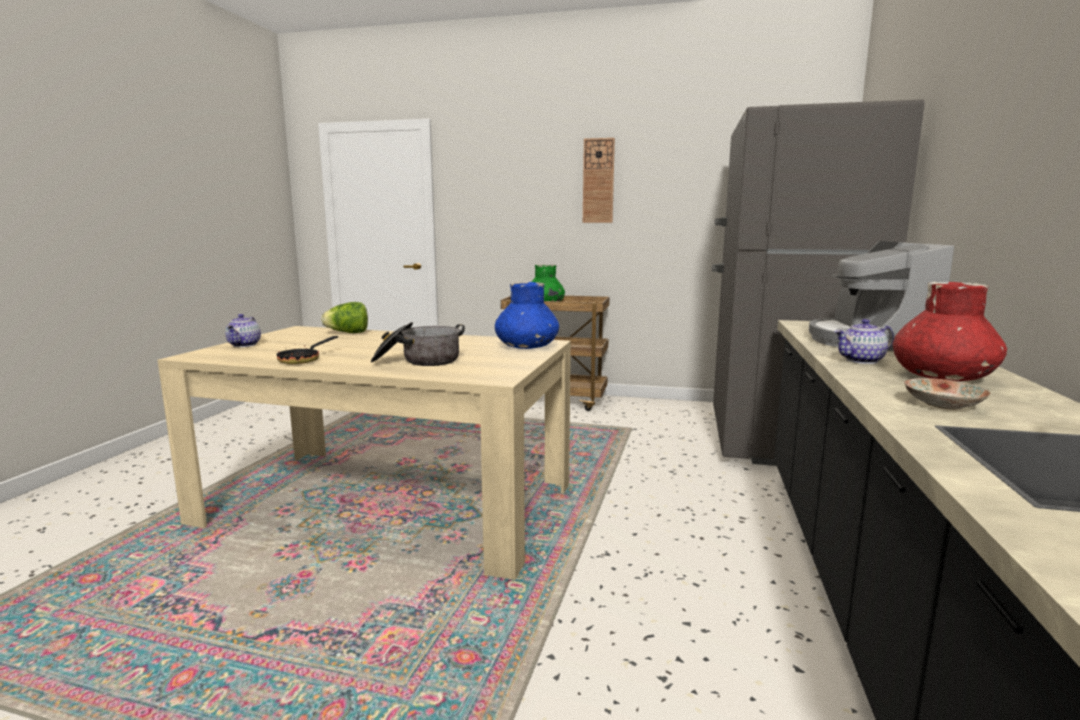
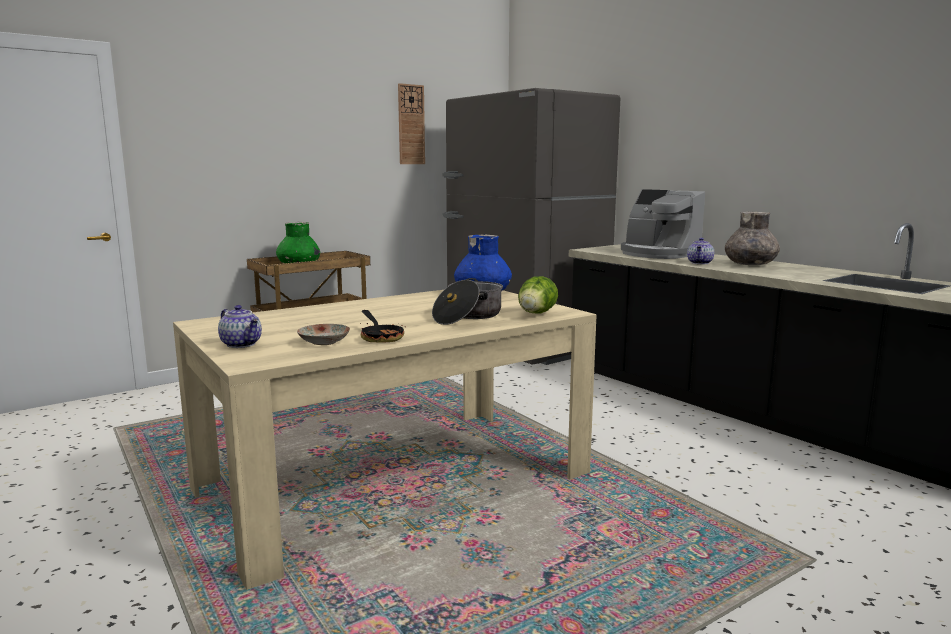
camera: 50 degrees left, 0 degrees up
lettuce [321,302,368,333] -> lettuce moved to [518,276,558,313]
wall clock [583,138,615,223] -> wall clock moved to [398,83,425,164]
red vase [893,282,1007,381] -> grey vase [725,212,780,265]
plate [904,378,990,410] -> plate moved to [297,324,350,345]

